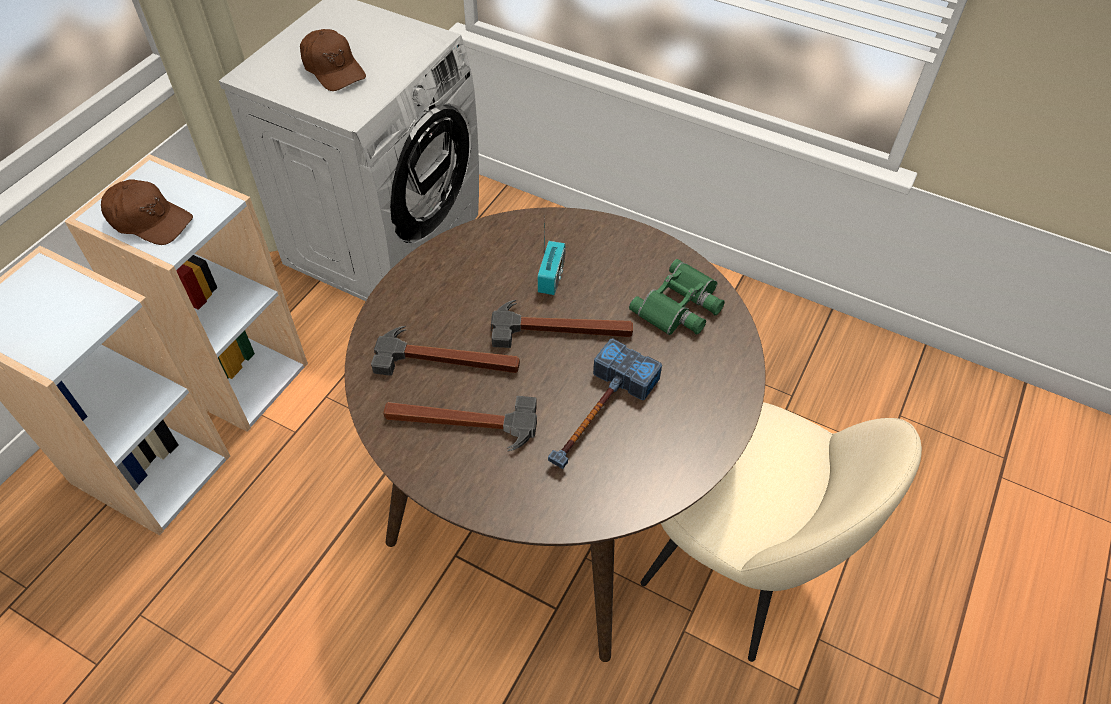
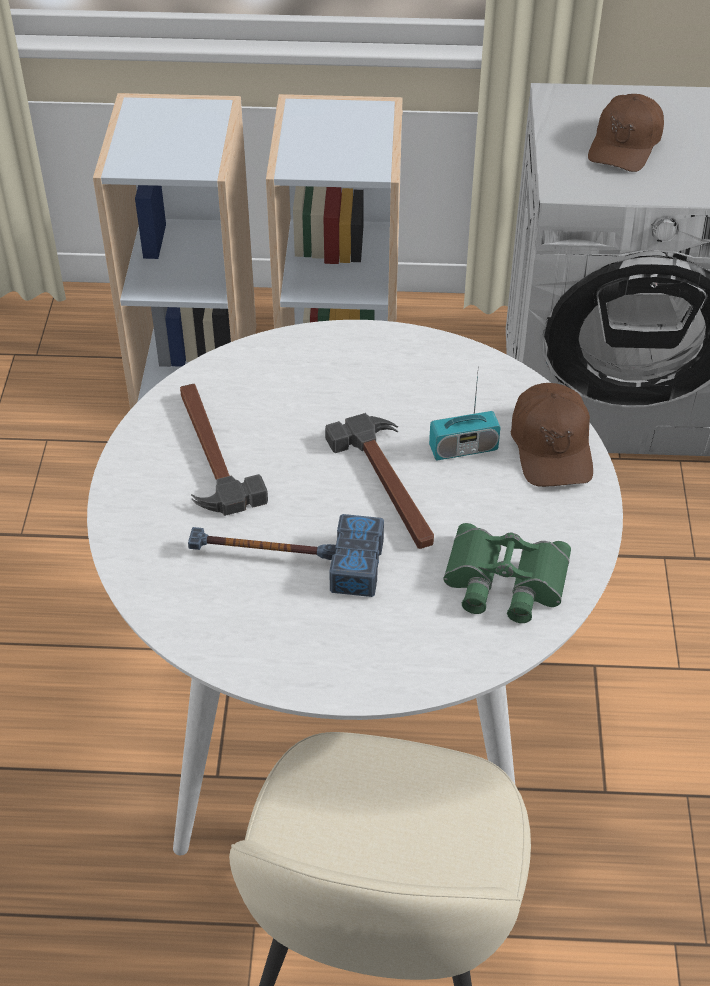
camera: 65 degrees right, 5 degrees down
brown cap [101,179,193,245] -> brown cap moved to [511,383,593,487]
brown dining table [345,207,765,662] -> white dining table [87,320,623,855]
hammer [371,326,520,376] -> none

